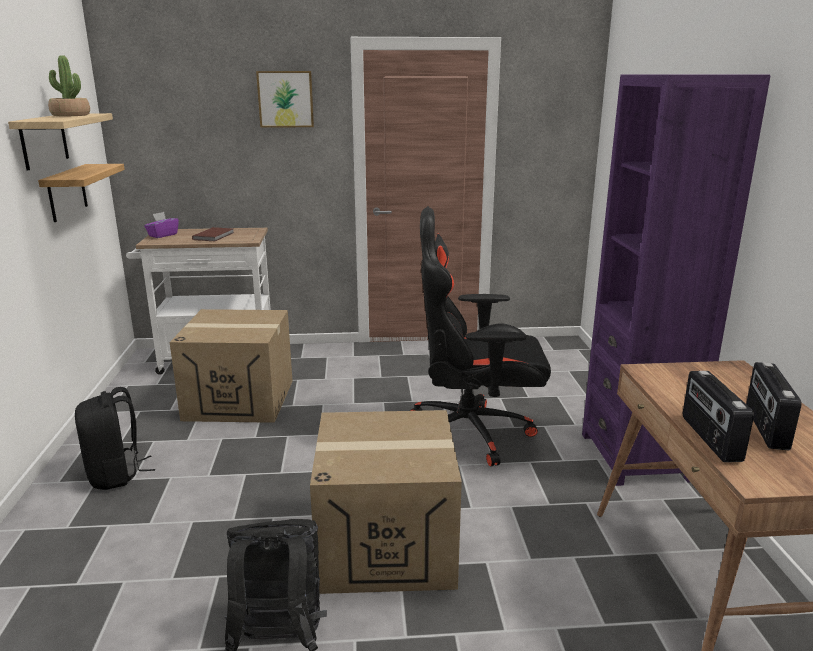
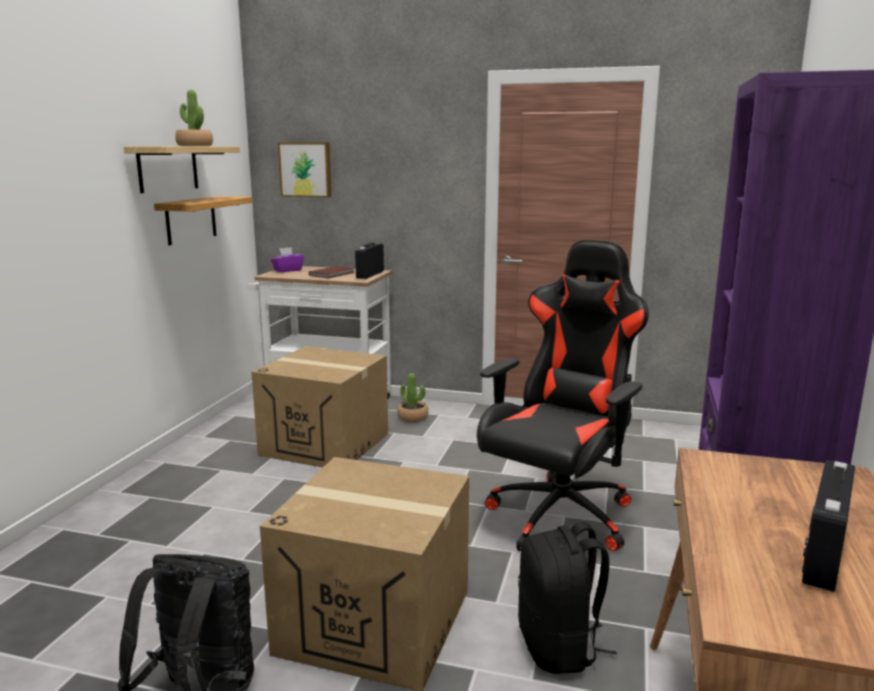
camera: 20 degrees right, 5 degrees down
black backpack [75,387,155,490] -> black backpack moved to [518,522,617,674]
picture [256,71,314,128] -> picture moved to [278,142,331,197]
black office chair [410,206,551,466] -> black office chair turned 105 degrees clockwise [477,240,649,551]
radio [683,371,754,462] -> radio moved to [355,243,384,279]
none -> potted plant [398,373,428,422]

